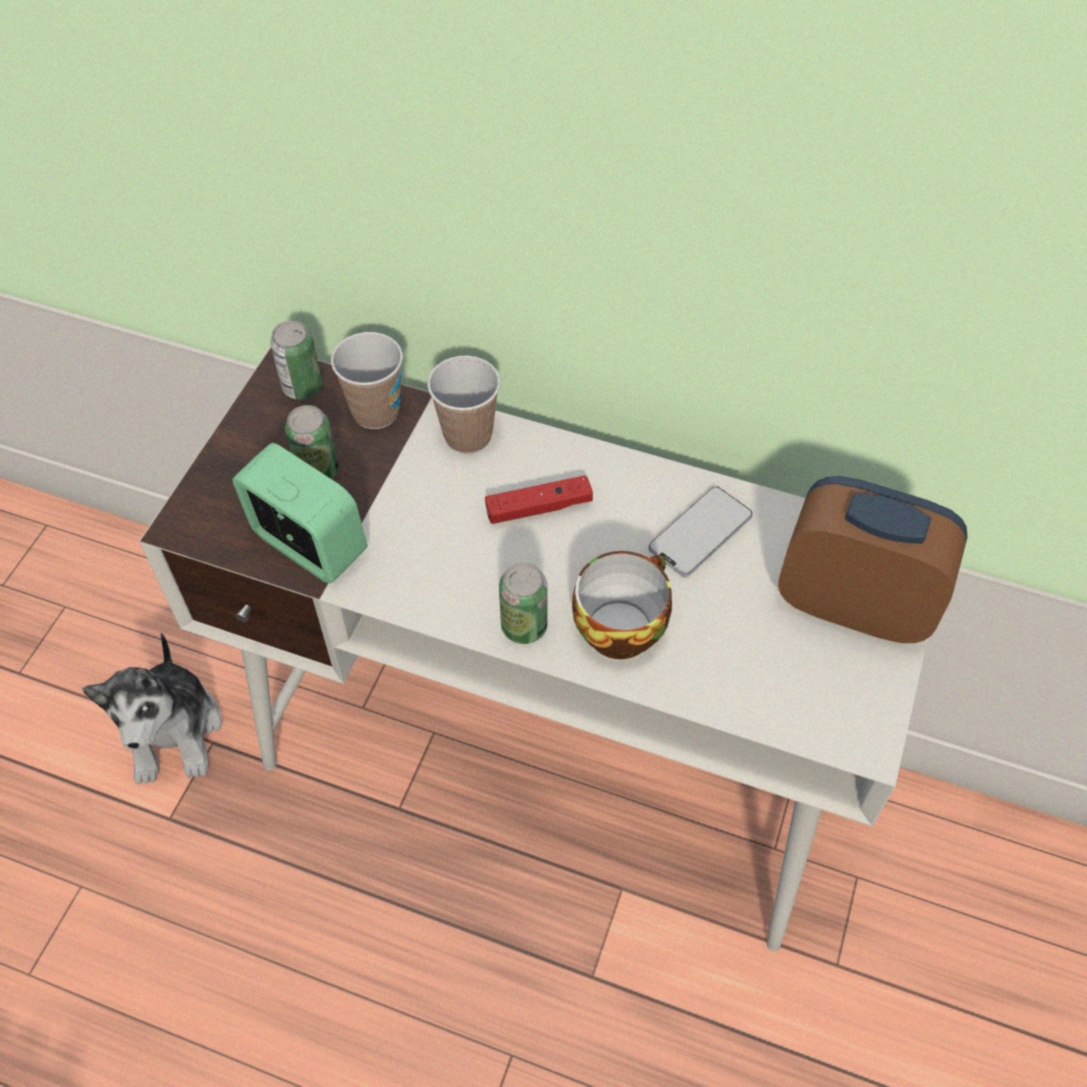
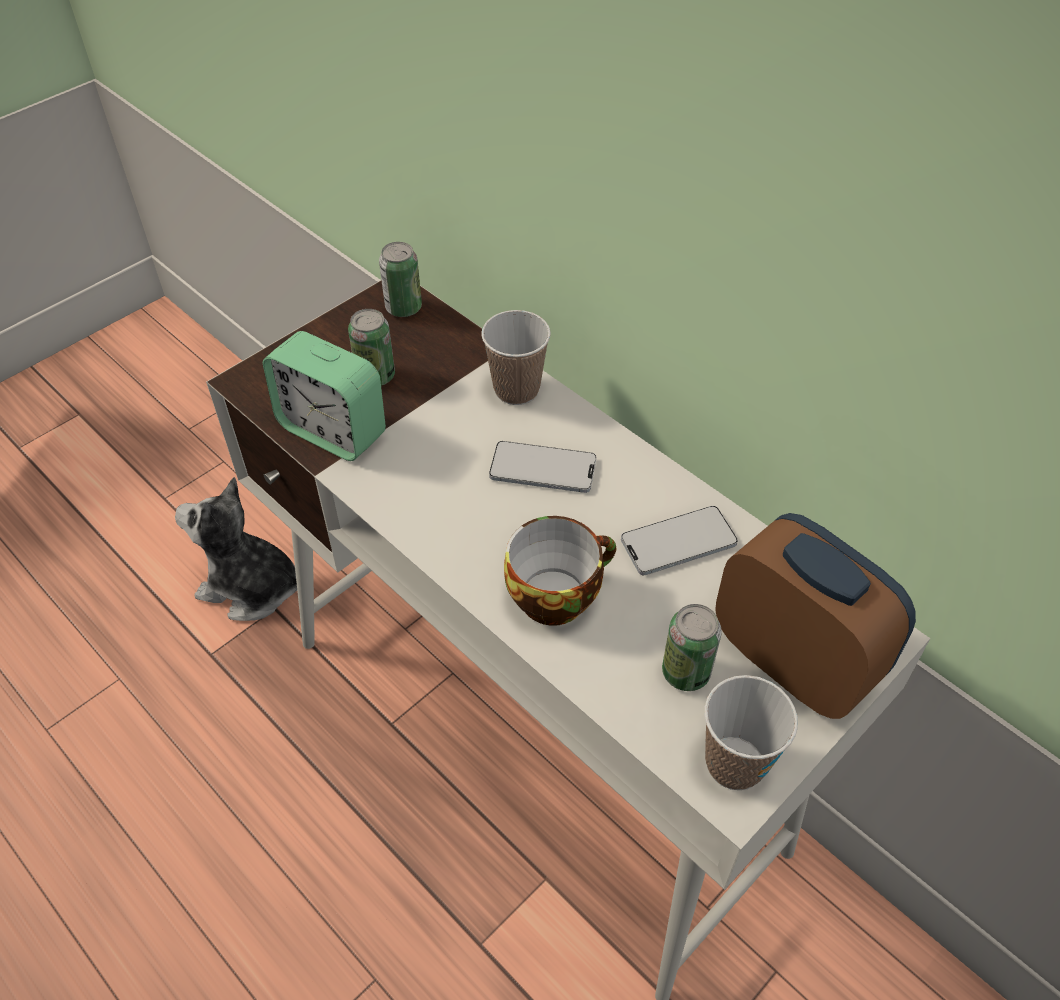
camera: 25 degrees right, 5 degrees down
plush toy [82,633,222,785] -> plush toy turned 90 degrees clockwise [175,477,297,621]
alarm clock [232,443,367,583] -> alarm clock turned 150 degrees clockwise [263,331,386,461]
cup [331,332,403,429] -> cup moved to [704,675,798,790]
red game controller [485,475,593,524] -> phone [489,441,596,493]
can [499,562,548,644] -> can moved to [662,604,722,691]

